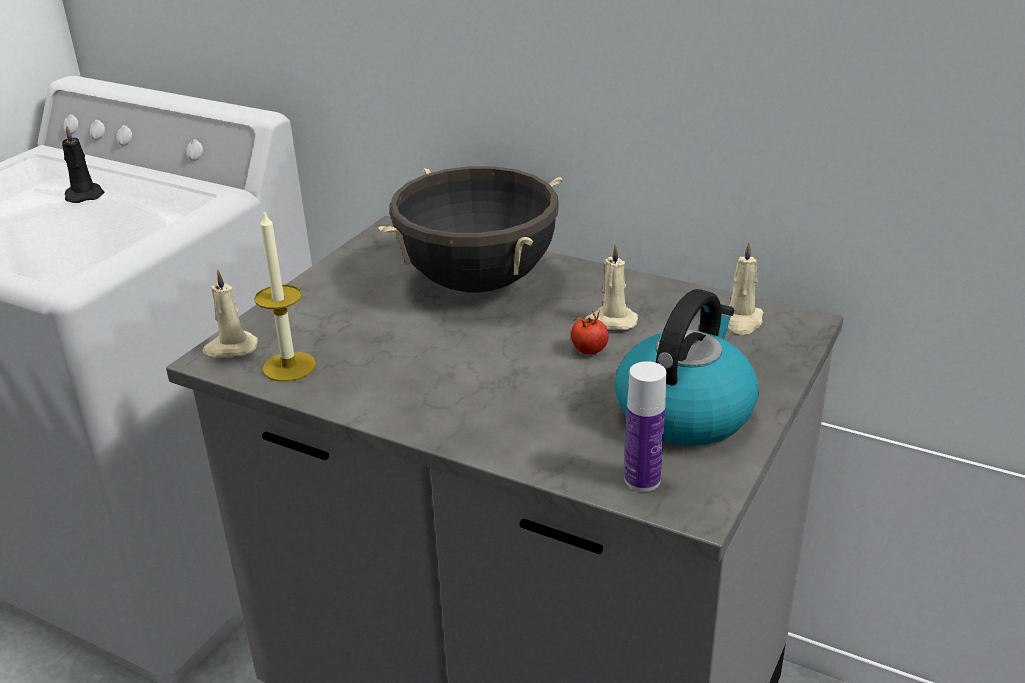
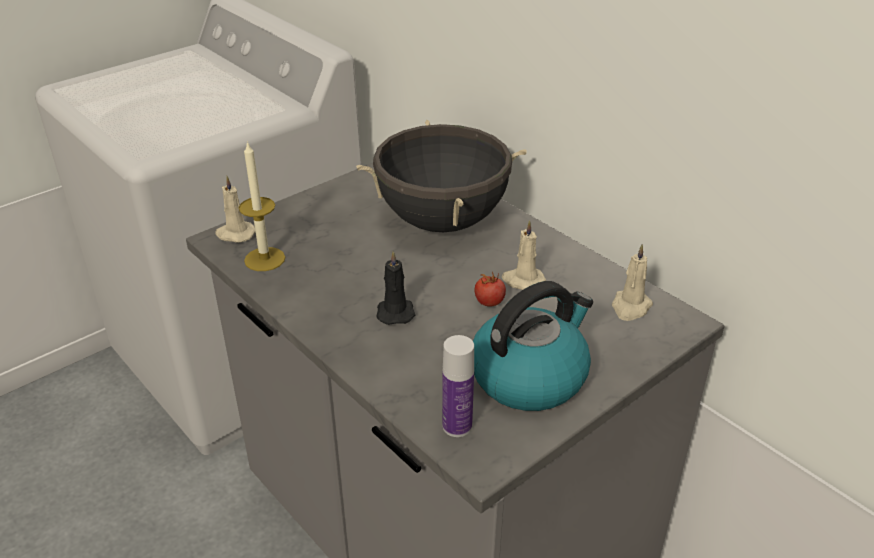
camera: 20 degrees right, 5 degrees up
black candle [62,125,105,203] -> black candle moved to [376,250,415,325]

